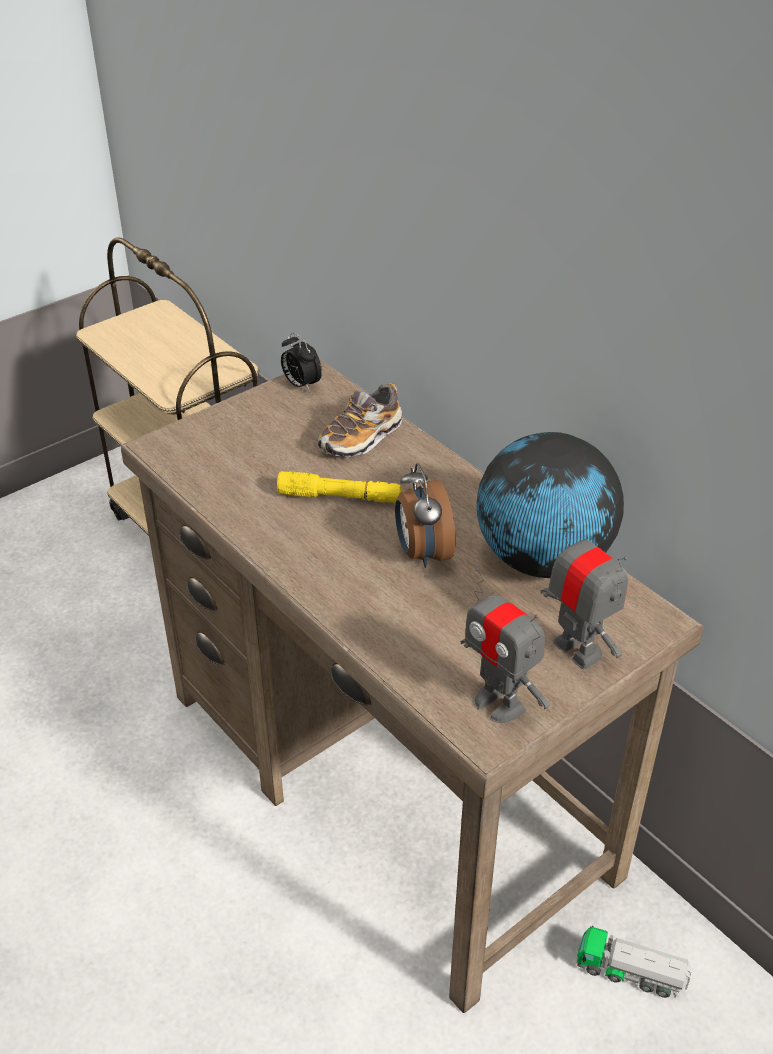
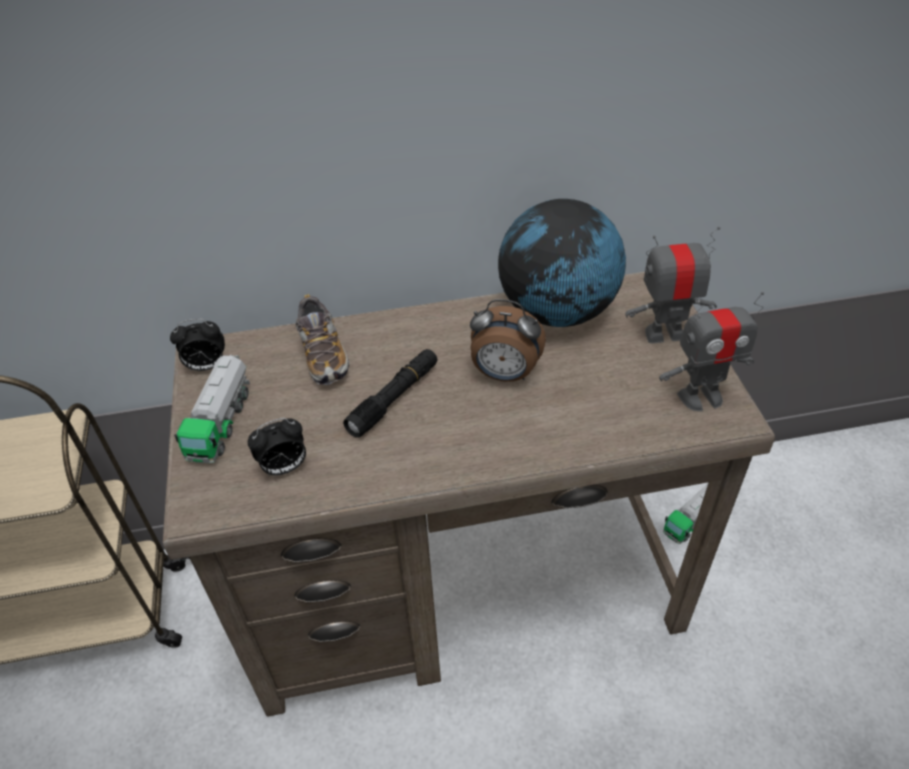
camera: 60 degrees left, 5 degrees up
yellow flashlight [277,471,401,503] -> black flashlight [343,349,437,438]
none -> toy truck [174,355,250,463]
none -> alarm clock [248,418,306,476]

